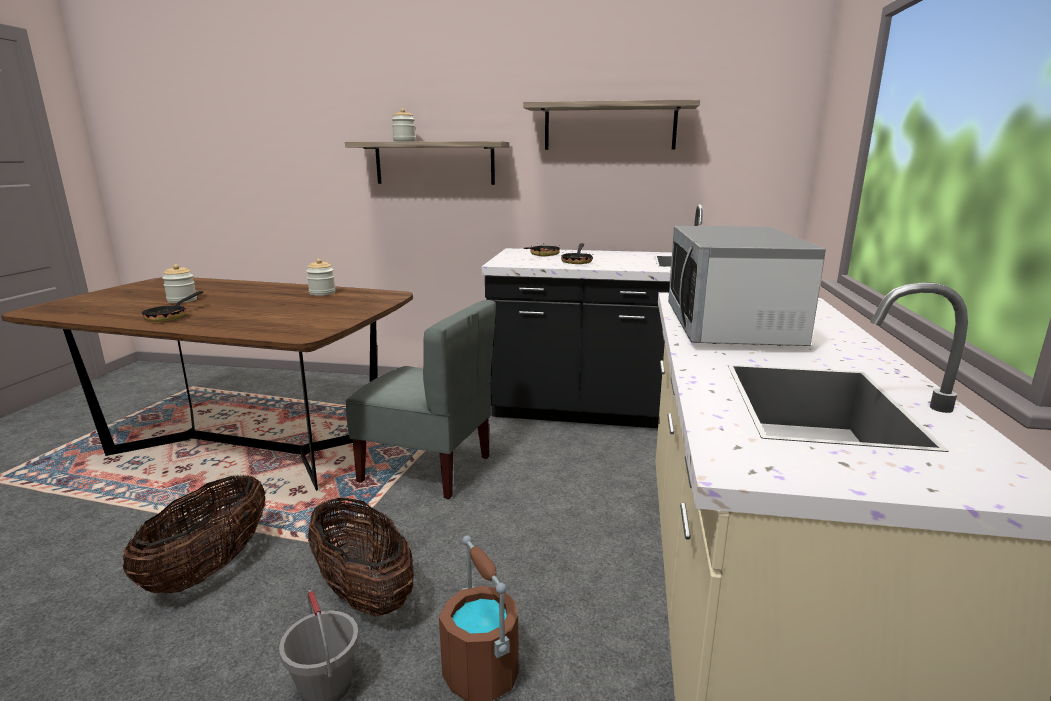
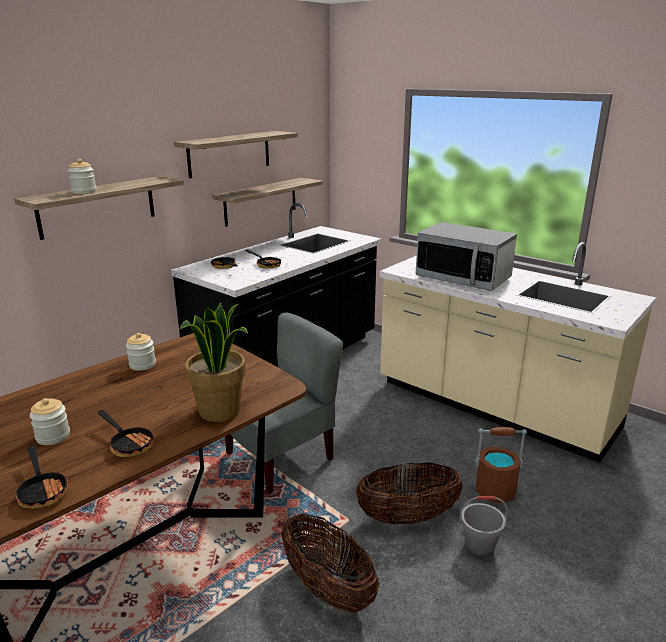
camera: 60 degrees left, 5 degrees up
none -> frying pan [13,445,68,509]
none -> potted plant [179,303,248,422]
none -> shelf [213,178,323,227]

